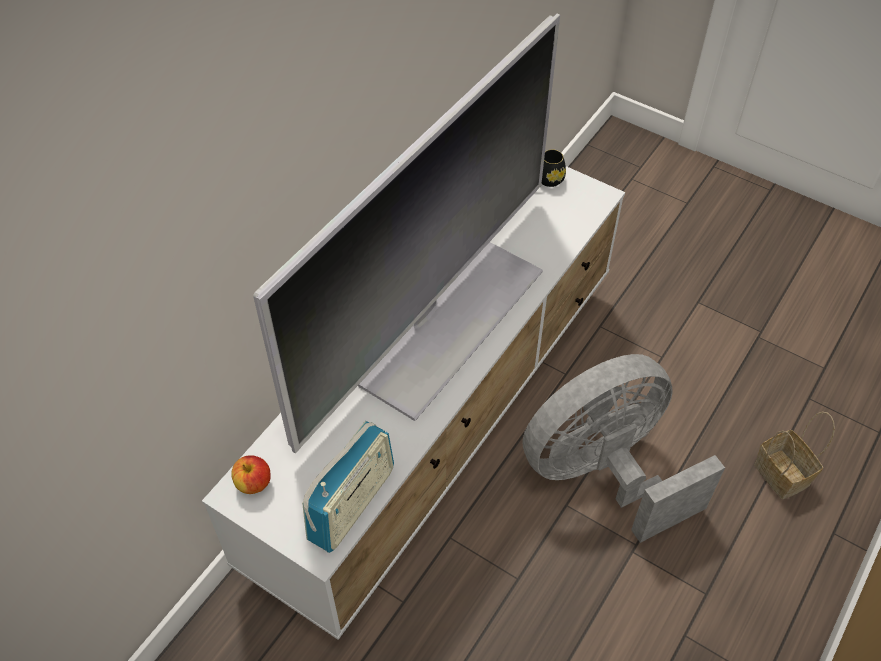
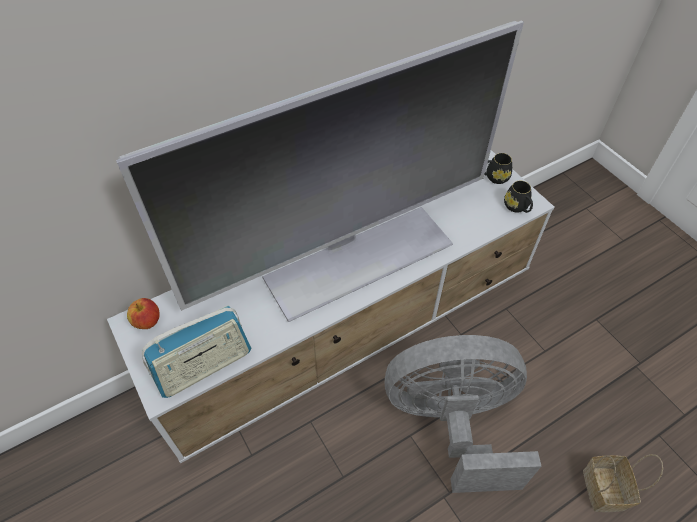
camera: 25 degrees right, 0 degrees up
none -> black mug [504,181,533,213]

